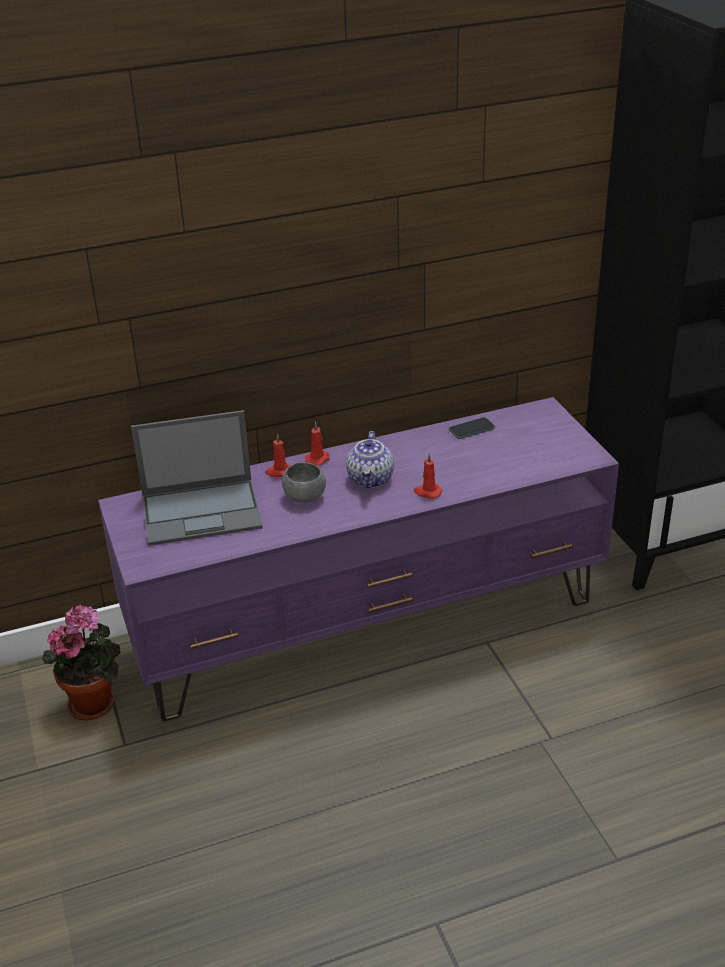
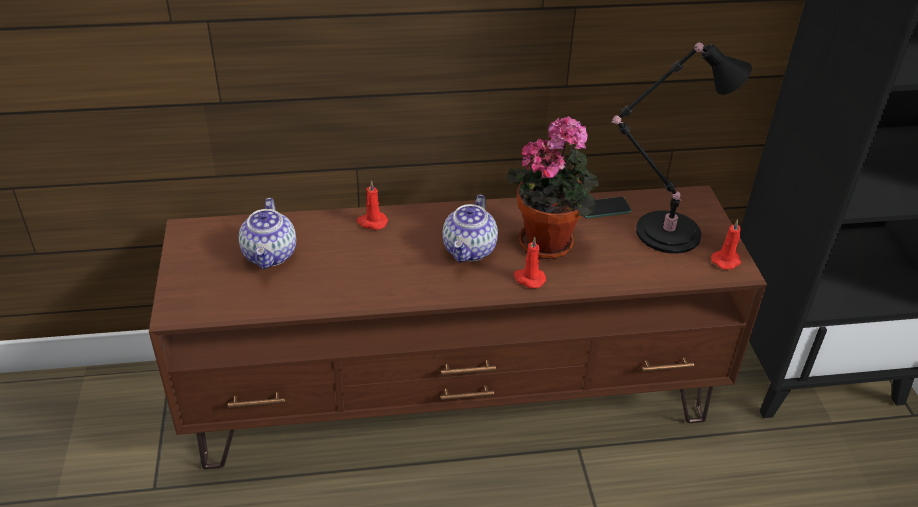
camera: 10 degrees right, 5 degrees up
potted plant [43,604,121,720] -> potted plant moved to [507,116,600,259]
purple tv stand [98,397,619,721] -> brown tv stand [149,185,767,469]
laptop [131,410,263,546] -> teapot [239,198,296,269]
grey bowl [282,462,326,503] -> none
red candle [305,422,330,465] -> red candle moved to [711,219,741,270]
none -> black table lamp [611,43,752,254]

